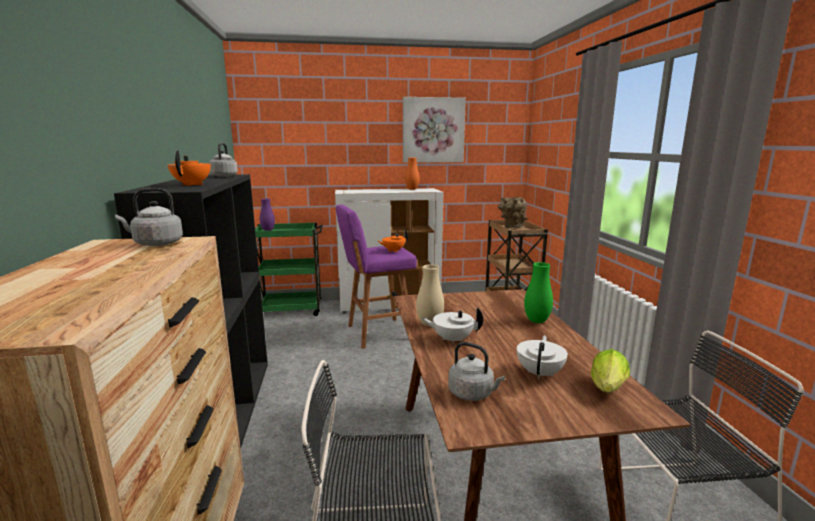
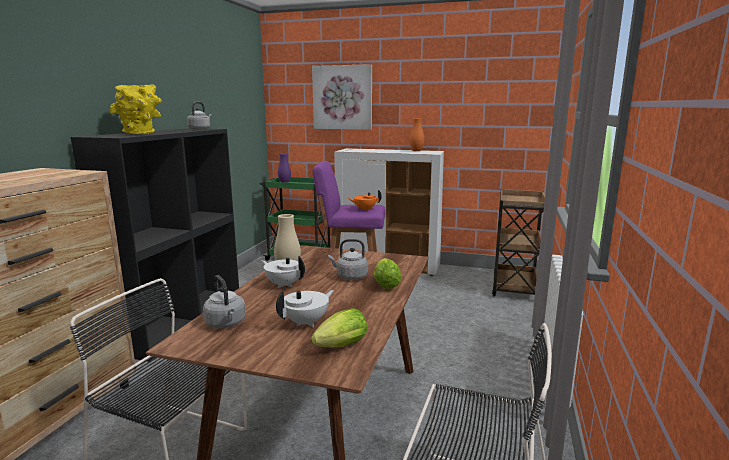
camera: 25 degrees right, 0 degrees up
grey kettle [115,188,183,246] -> grey kettle moved to [328,239,368,280]
orange teapot [168,150,211,186] -> yellow vase [110,84,162,135]
picture [403,97,466,163] -> picture moved to [312,64,372,130]
brown vase [498,197,528,228] -> none
green vase [524,262,553,323] -> lettuce [374,258,401,289]

